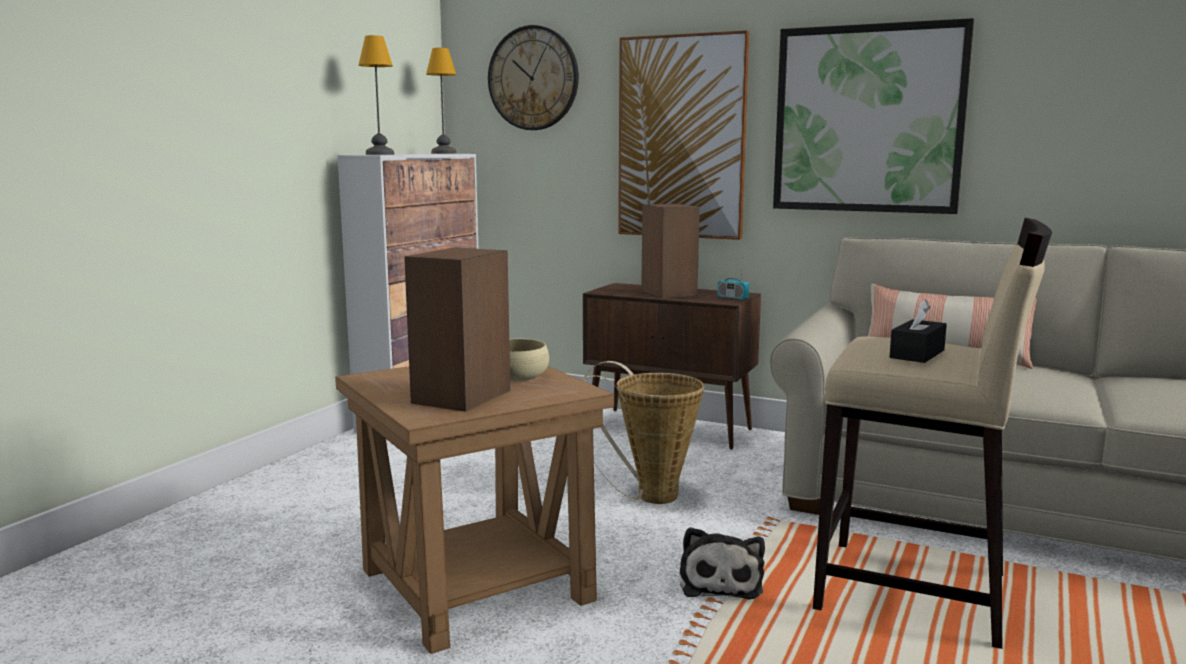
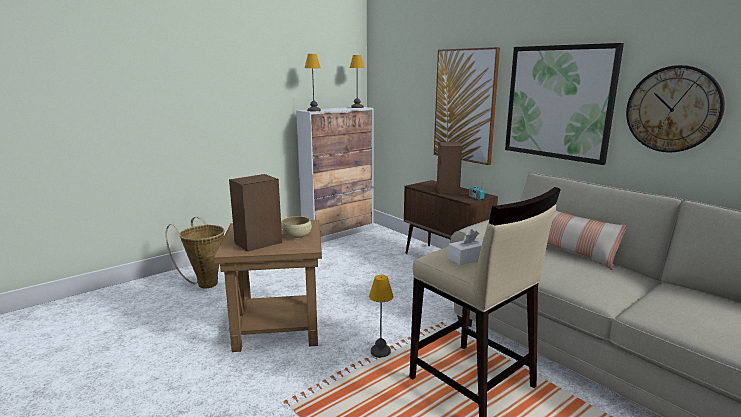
camera: 25 degrees right, 5 degrees up
wall clock [488,25,579,130] -> wall clock moved to [626,65,725,153]
basket [582,361,704,504] -> basket moved to [165,217,224,288]
plush toy [680,527,765,599] -> table lamp [369,275,394,358]
black tissue box [890,299,947,363] -> white tissue box [448,229,483,265]

